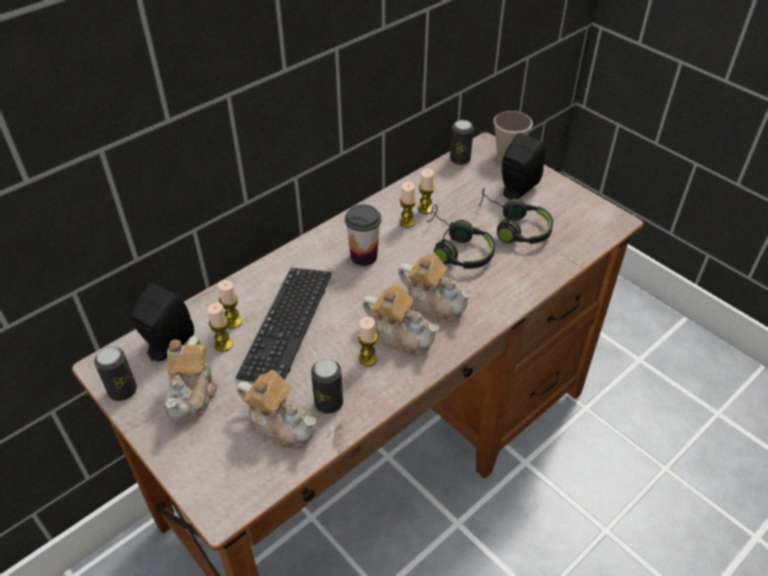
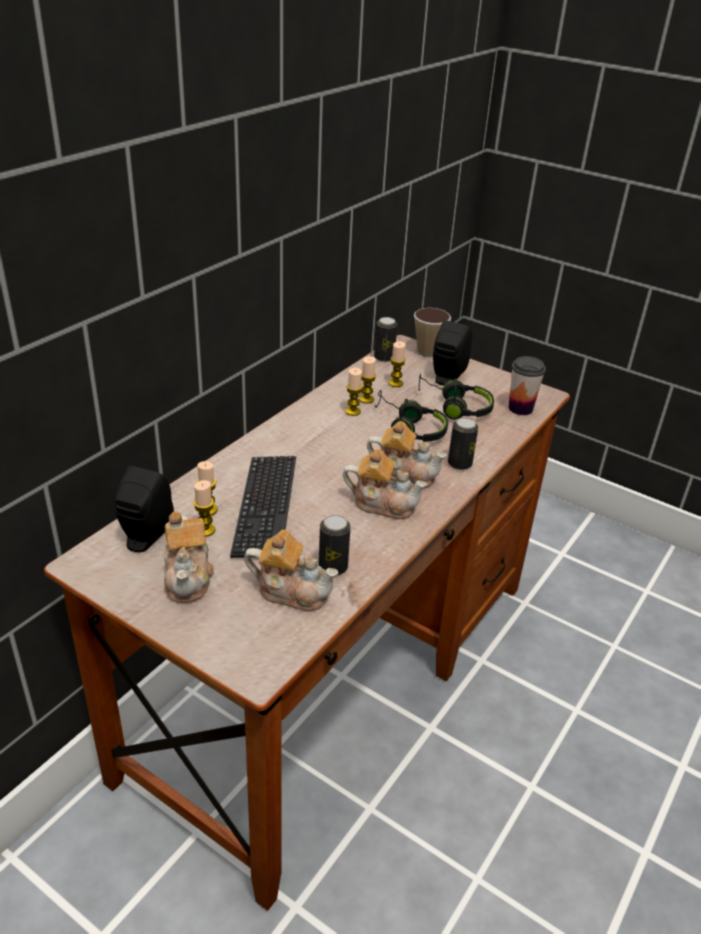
camera: 15 degrees left, 10 degrees down
can [94,347,137,401] -> can moved to [448,417,478,470]
cup [345,204,381,266] -> cup moved to [508,356,546,415]
candle [358,317,377,367] -> candle moved to [388,341,406,387]

